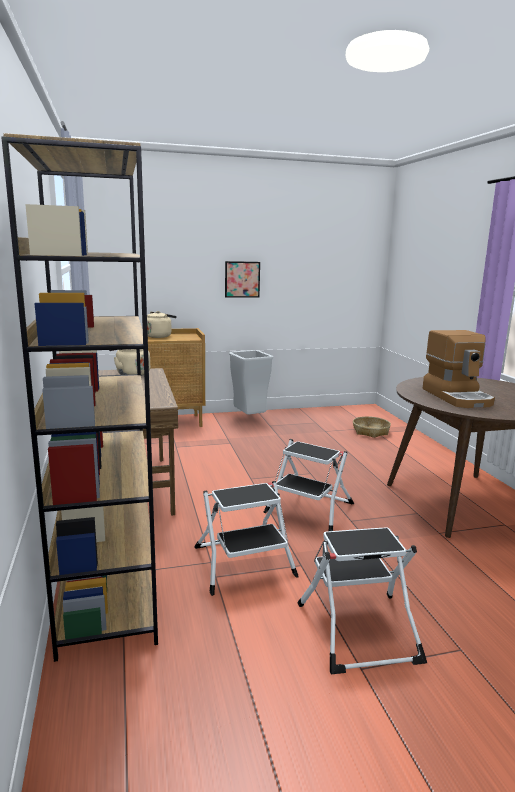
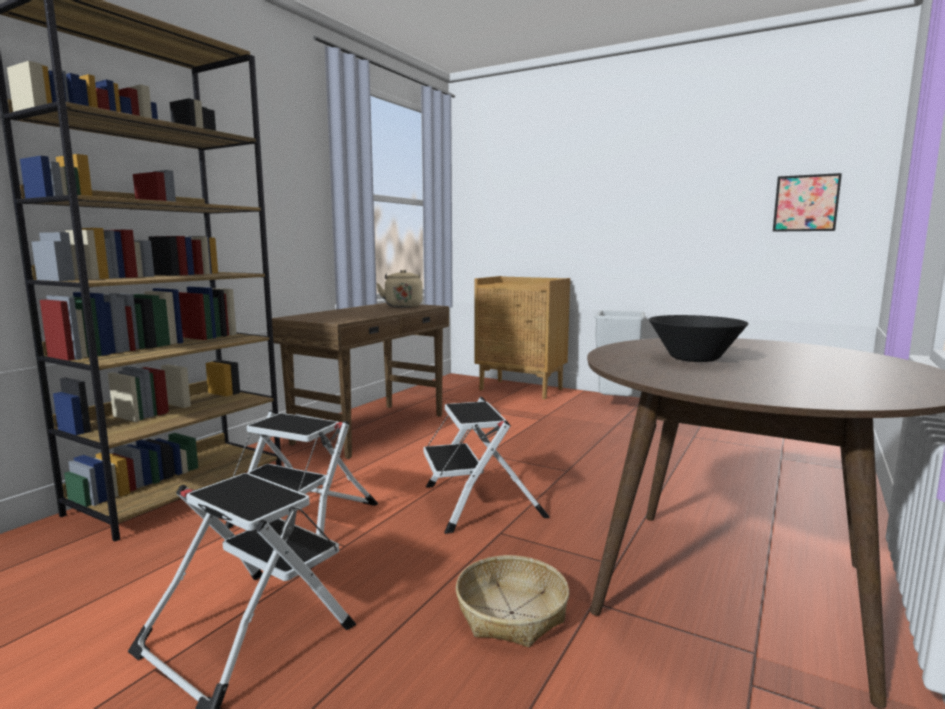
camera: 45 degrees right, 5 degrees down
beige kettle [147,311,176,338] -> none
picture [225,261,260,298] -> picture moved to [773,173,842,232]
basket [353,416,391,438] -> basket moved to [456,555,569,647]
coffee machine [422,330,495,408] -> black bowl [649,315,749,362]

